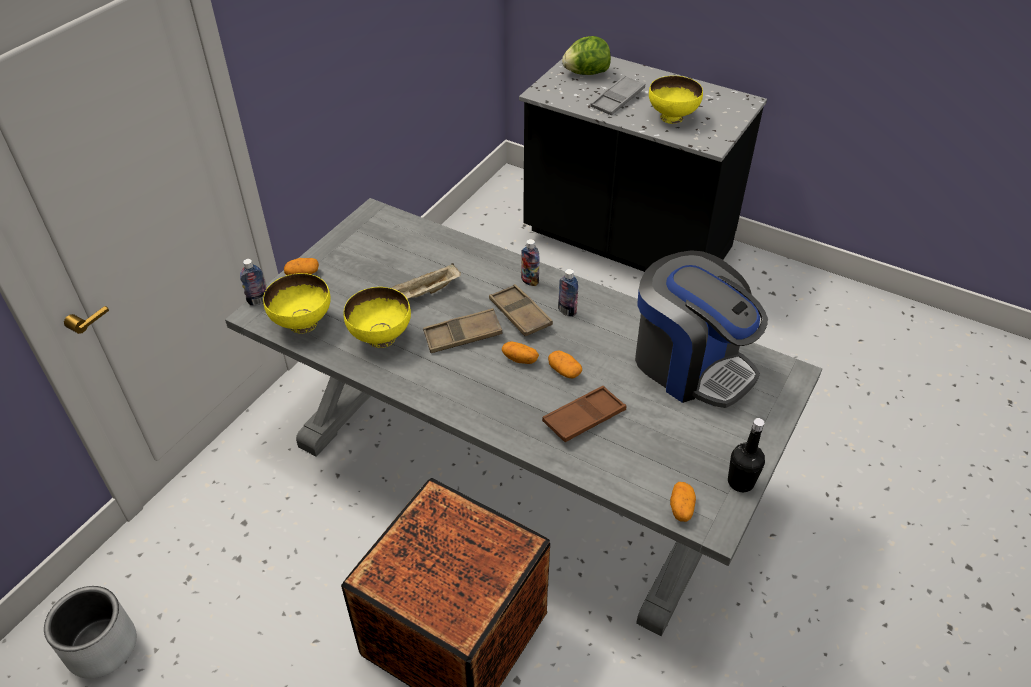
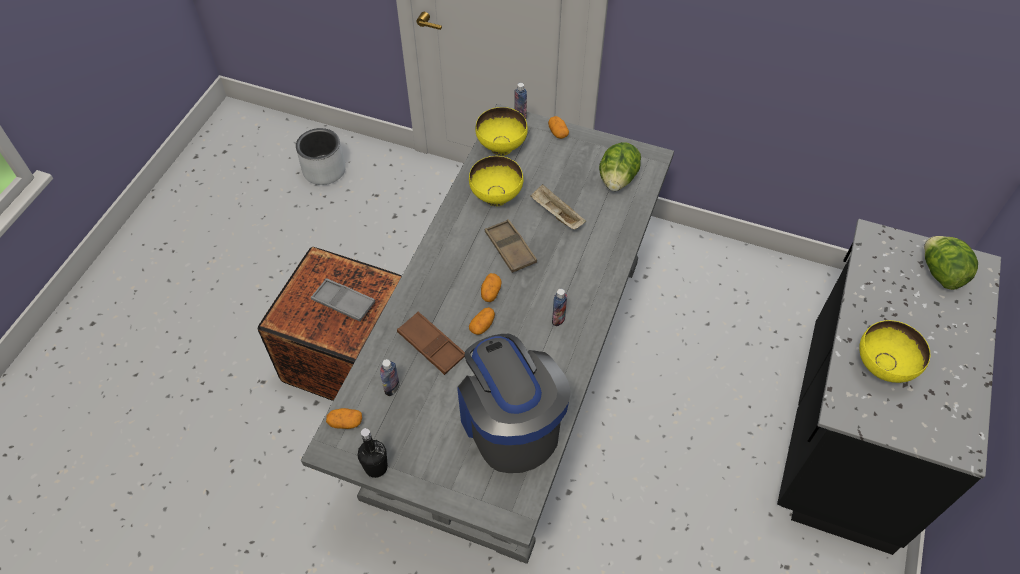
camera: 80 degrees right, 10 degrees up
brown tray [489,284,553,336] -> none
bottle [521,239,540,286] -> bottle moved to [380,359,400,396]
grey tray [590,75,645,115] -> grey tray moved to [311,278,375,321]
coffee machine [635,250,768,408] -> coffee machine turned 120 degrees clockwise [457,334,571,473]
none -> lettuce [599,142,641,191]

